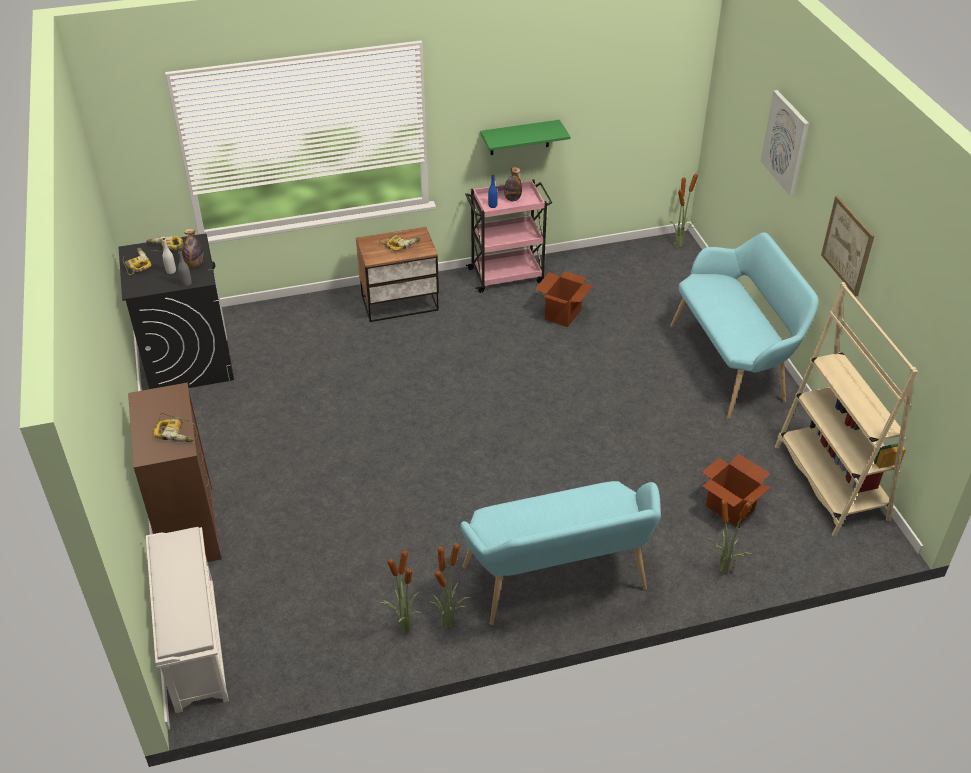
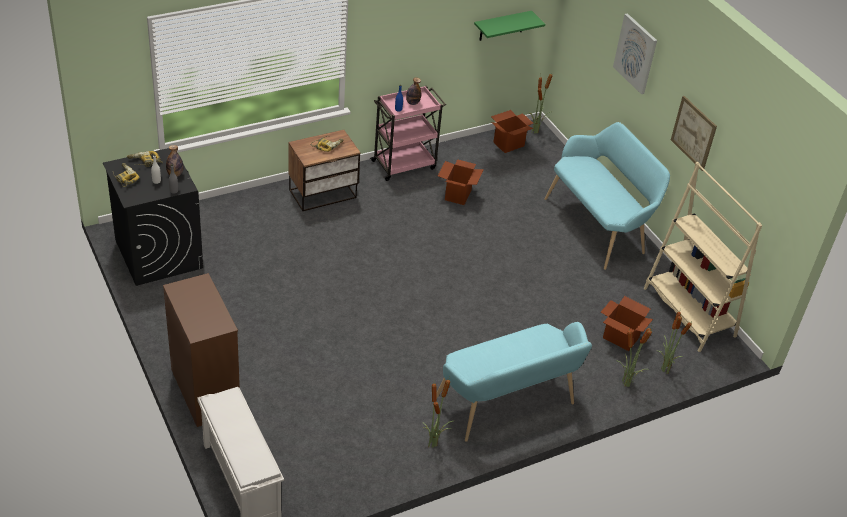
camera: 15 degrees left, 0 degrees up
power drill [153,413,195,442] -> none
potted plant [380,548,421,633] -> potted plant moved to [656,309,692,374]
green shelf [480,120,570,155] -> green shelf moved to [474,11,545,41]
none -> cardboard box [491,110,534,153]

